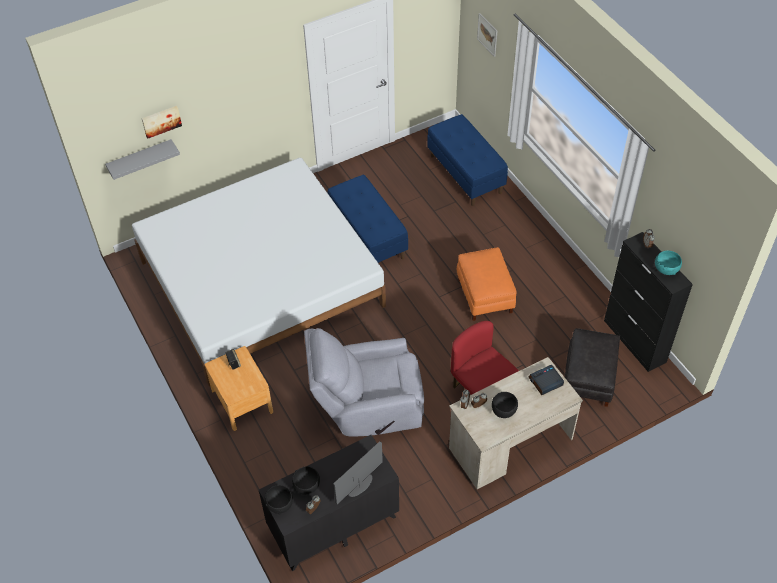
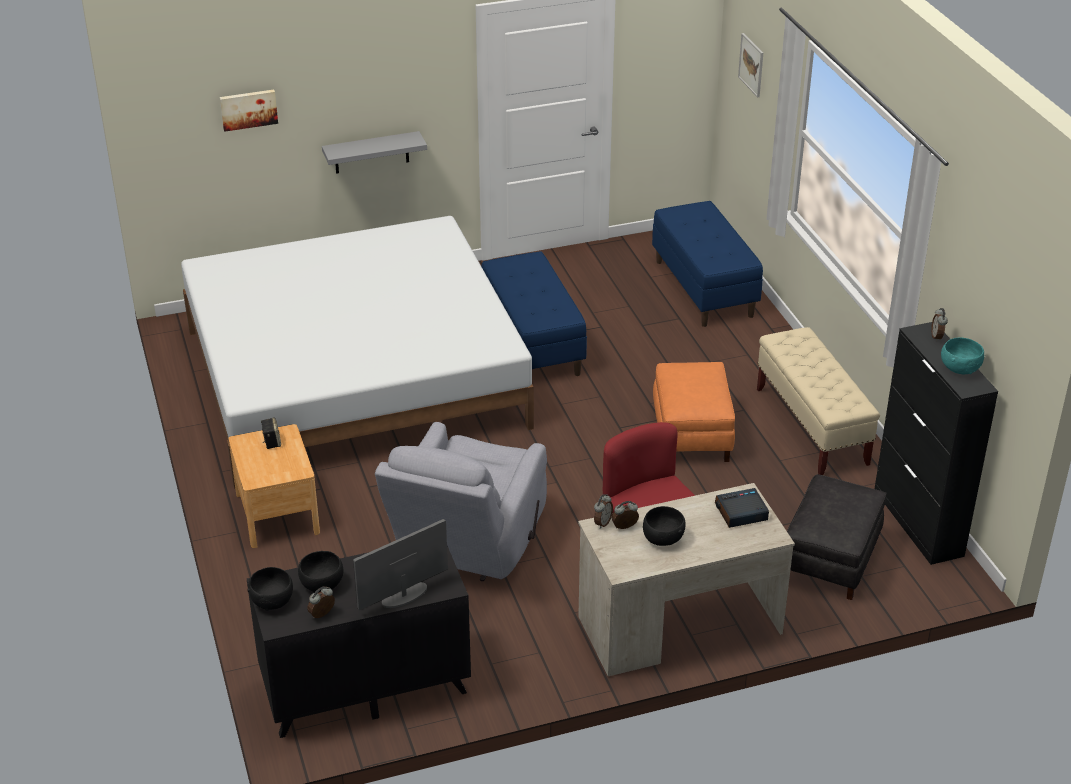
camera: 10 degrees right, 15 degrees down
grey shelf [105,139,180,180] -> grey shelf moved to [322,131,427,174]
grey armchair [304,328,424,437] -> grey armchair turned 75 degrees counterclockwise [375,422,547,581]
none -> beige bench [757,327,880,475]

